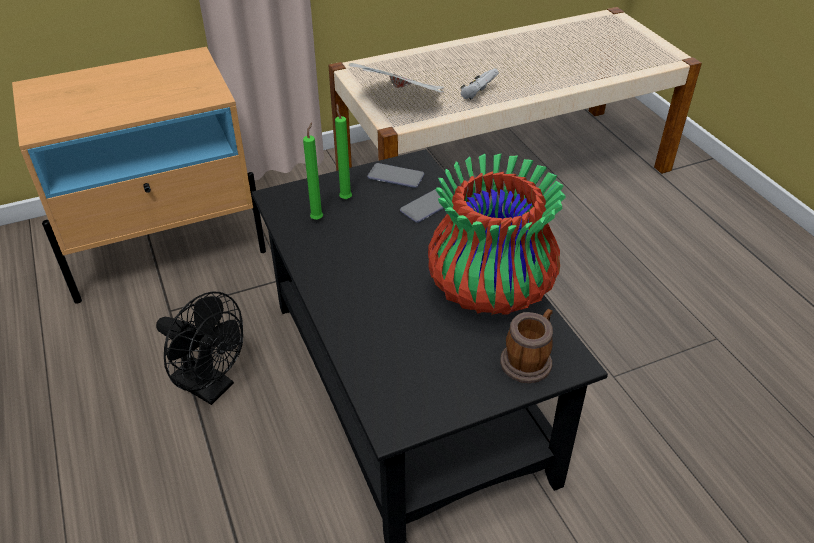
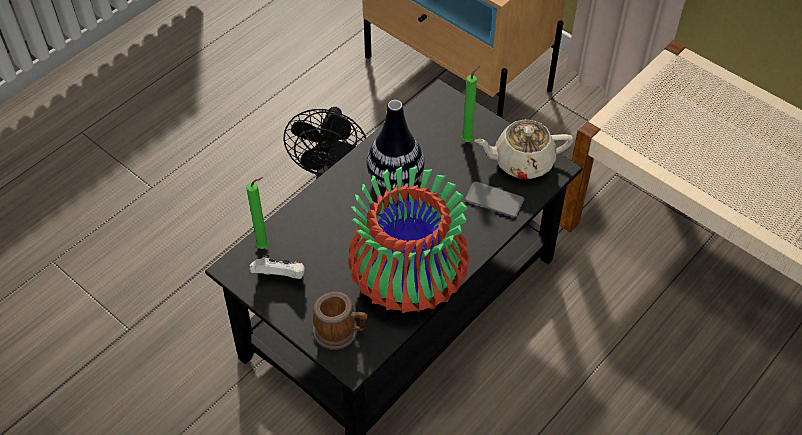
camera: 65 degrees right, 10 degrees up
green candle [303,122,323,220] -> green candle moved to [246,177,269,249]
newspaper [348,63,446,93] -> none
phone [367,163,425,188] -> beige teapot [474,120,573,179]
white game controller [460,68,499,100] -> white game controller moved to [249,254,305,279]
none -> vase [366,100,425,190]

